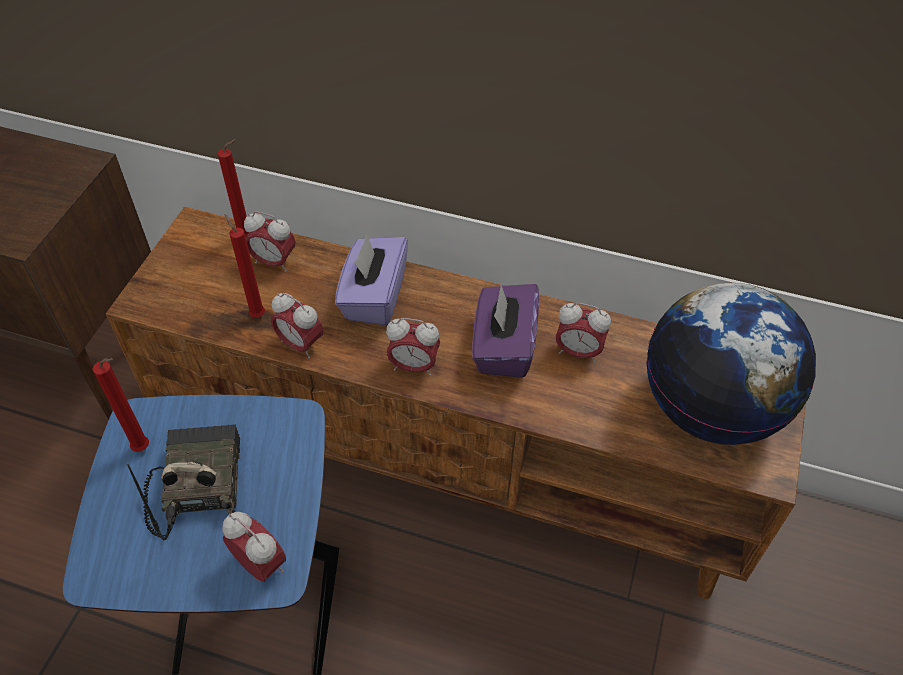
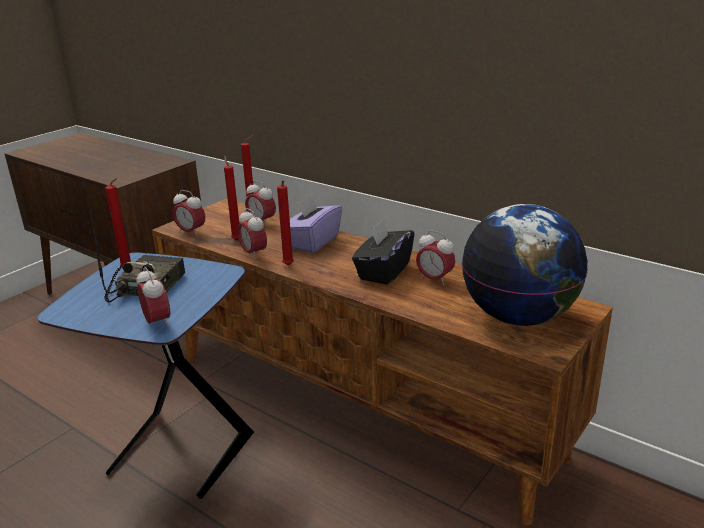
camera: 20 degrees right, 25 degrees down
alarm clock [386,318,440,376] -> alarm clock moved to [173,190,205,236]
purple tissue box [472,284,539,378] -> black tissue box [352,219,414,285]
none -> red candle [277,180,294,266]

